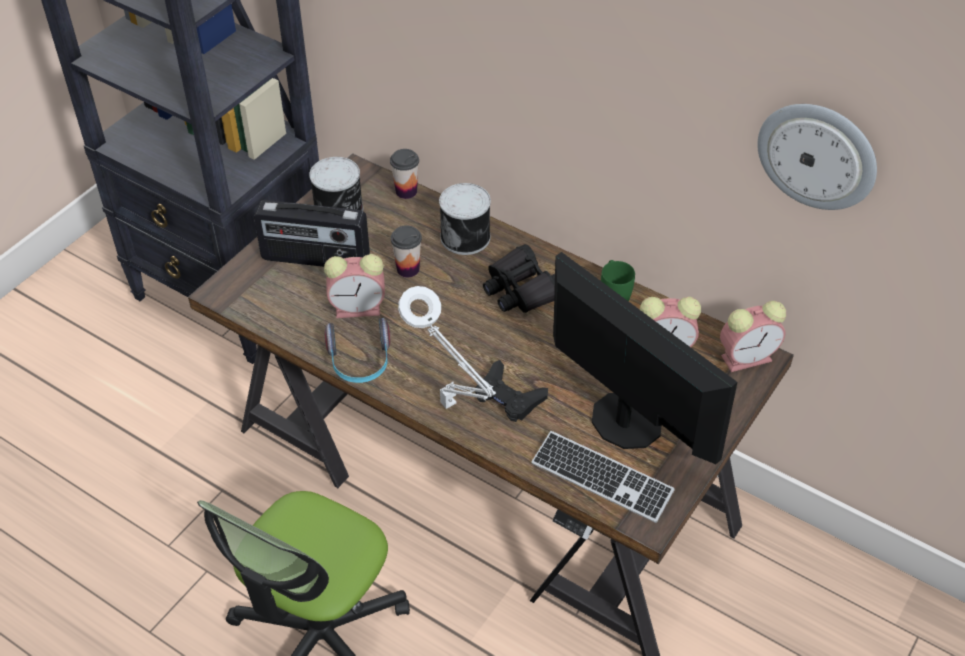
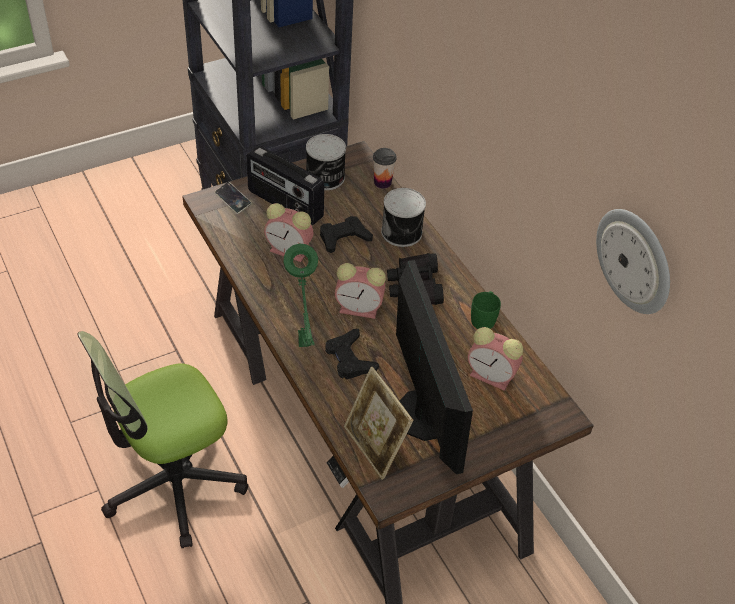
camera: 25 degrees right, 0 degrees up
headphones [324,318,391,383] -> none
cup [391,225,422,278] -> black game controller [320,216,373,253]
white table lamp [398,286,496,409] -> green table lamp [283,244,318,347]
keyboard [531,431,675,523] -> picture frame [344,367,413,480]
alarm clock [720,301,786,372] -> alarm clock moved to [335,263,386,319]
none -> phone [215,182,252,214]

